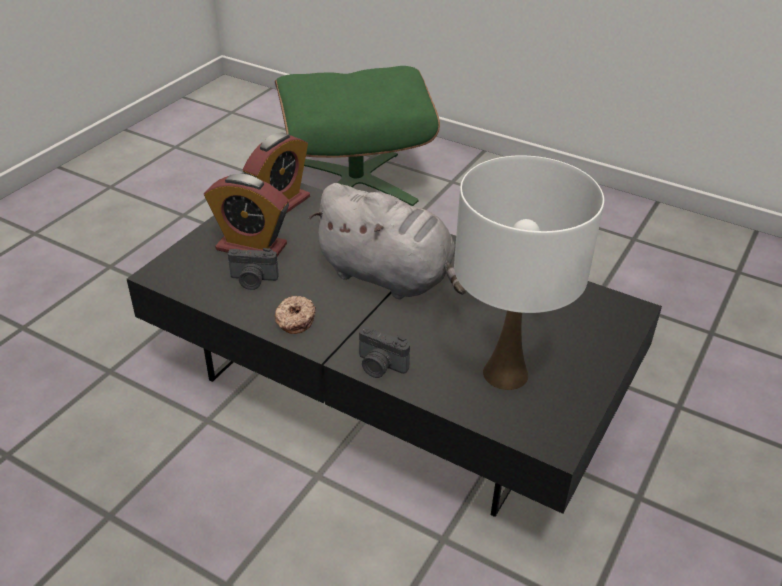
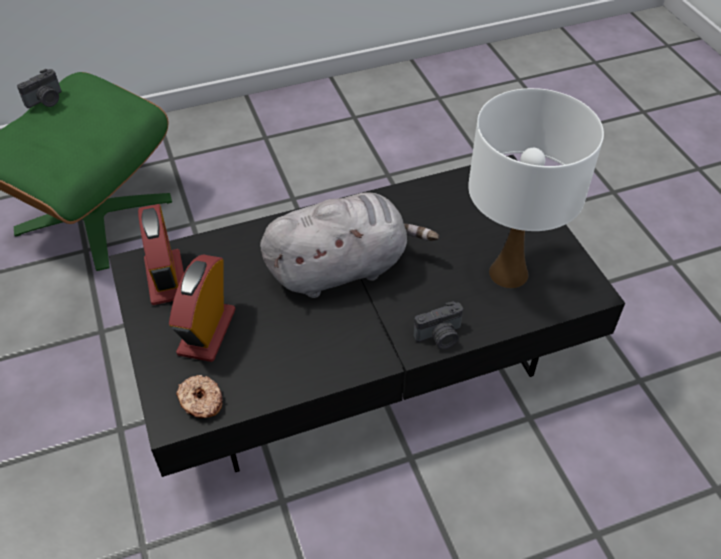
camera: 50 degrees left, 10 degrees up
alarm clock [204,174,289,256] -> alarm clock turned 135 degrees clockwise [169,254,235,362]
camera [228,248,279,290] -> camera moved to [17,69,62,108]
donut [275,296,316,334] -> donut moved to [176,375,223,418]

